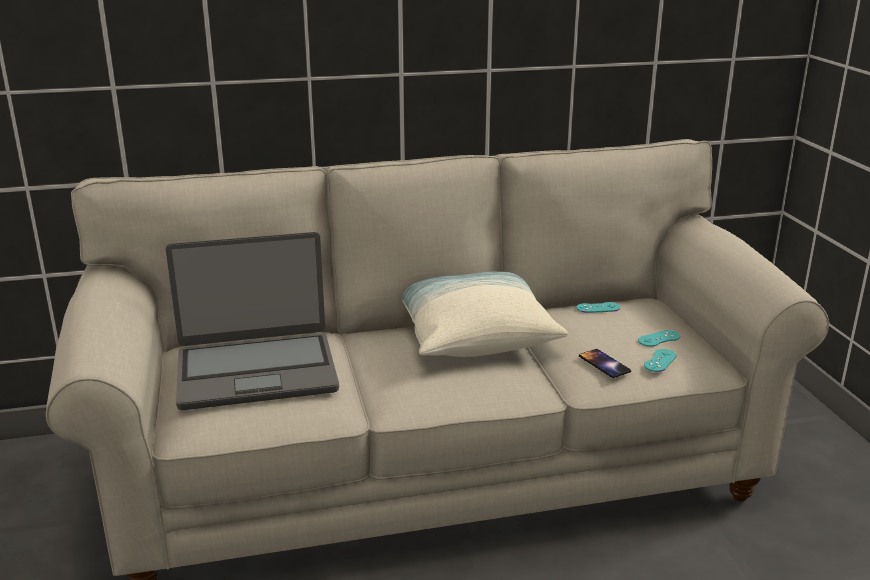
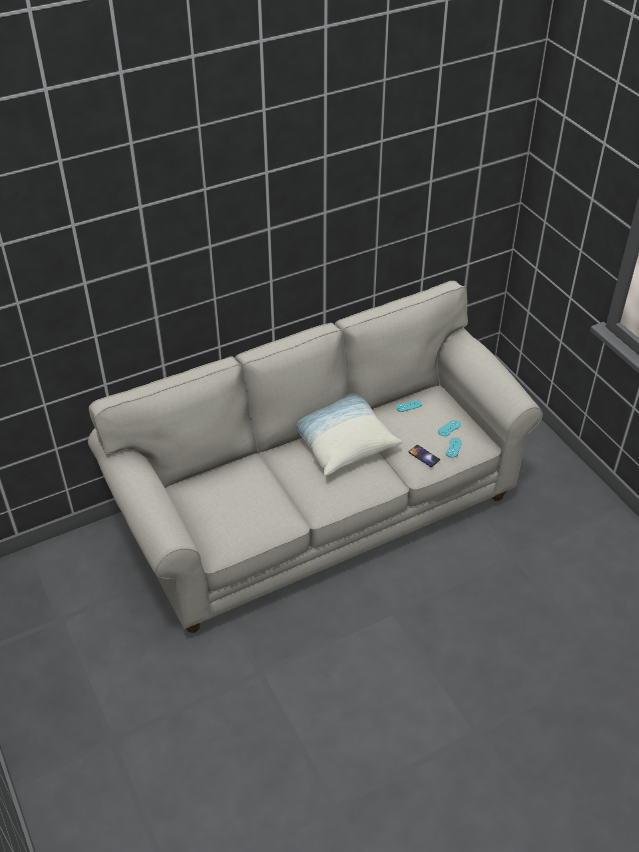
camera: 15 degrees left, 20 degrees up
laptop [166,232,339,410] -> none

